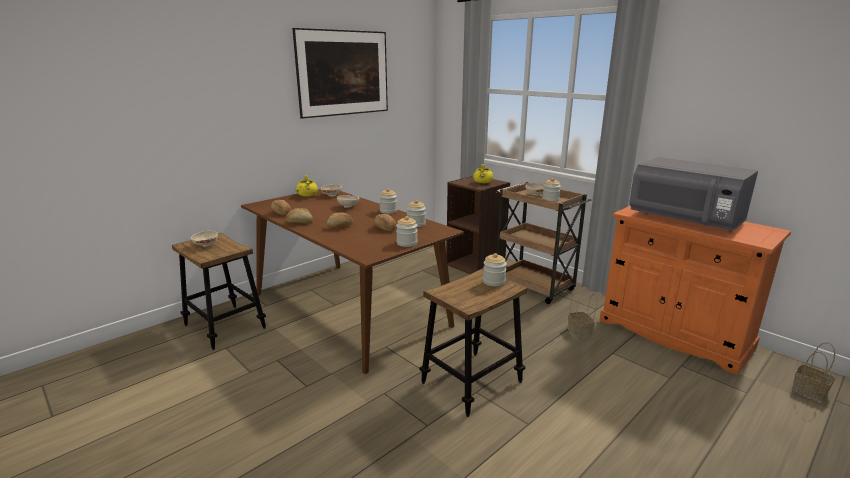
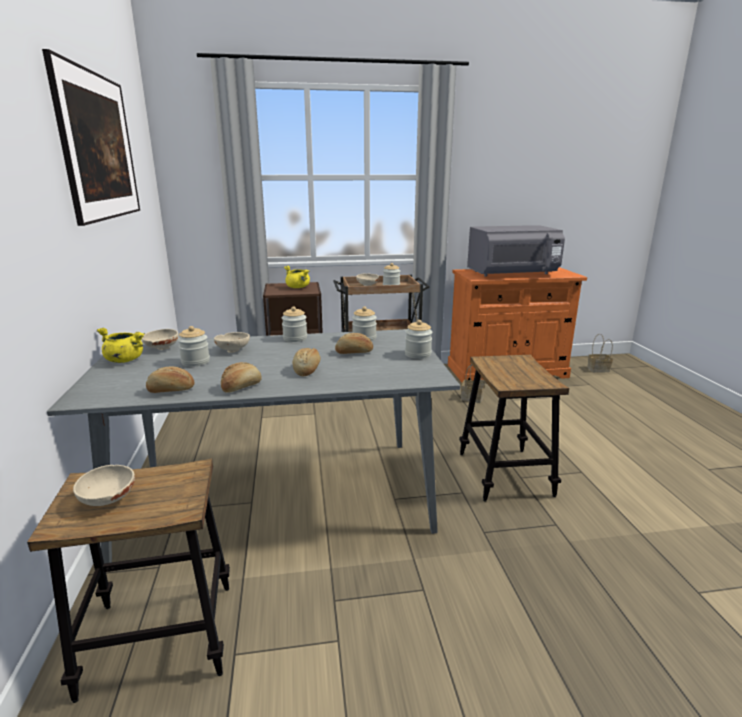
camera: 55 degrees left, 0 degrees up
brown dining table [241,189,464,374] -> grey dining table [47,329,460,563]
jar [483,253,507,286] -> jar moved to [178,326,210,367]

